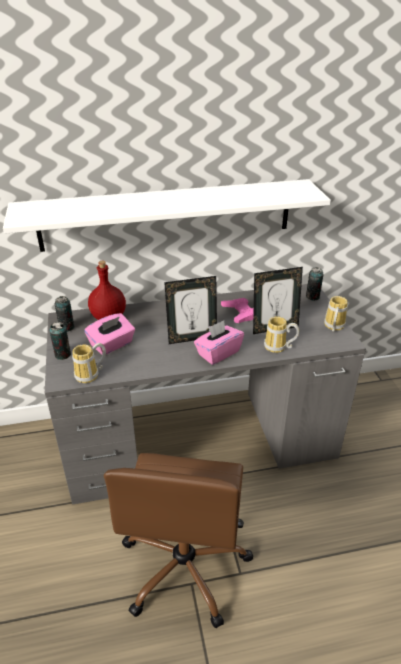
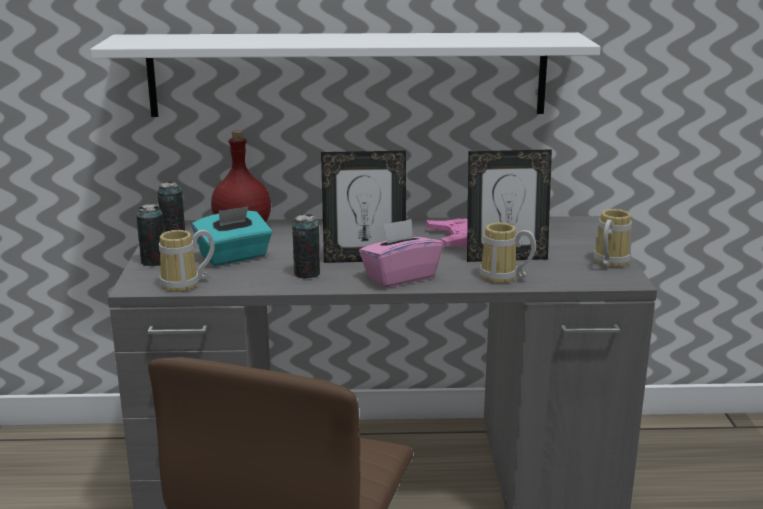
camera: 10 degrees right, 15 degrees down
pink tissue box [84,313,135,354] -> turquoise tissue box [192,206,272,267]
can [306,267,324,301] -> can moved to [292,214,320,279]

